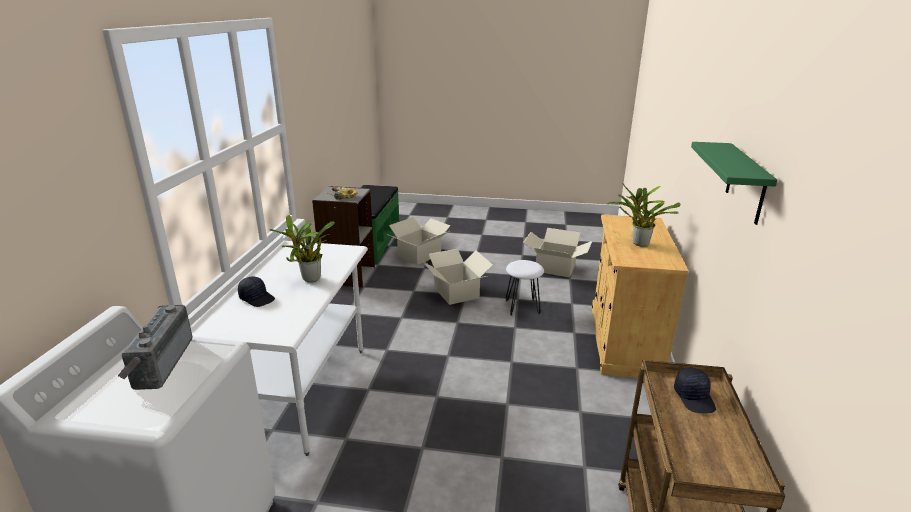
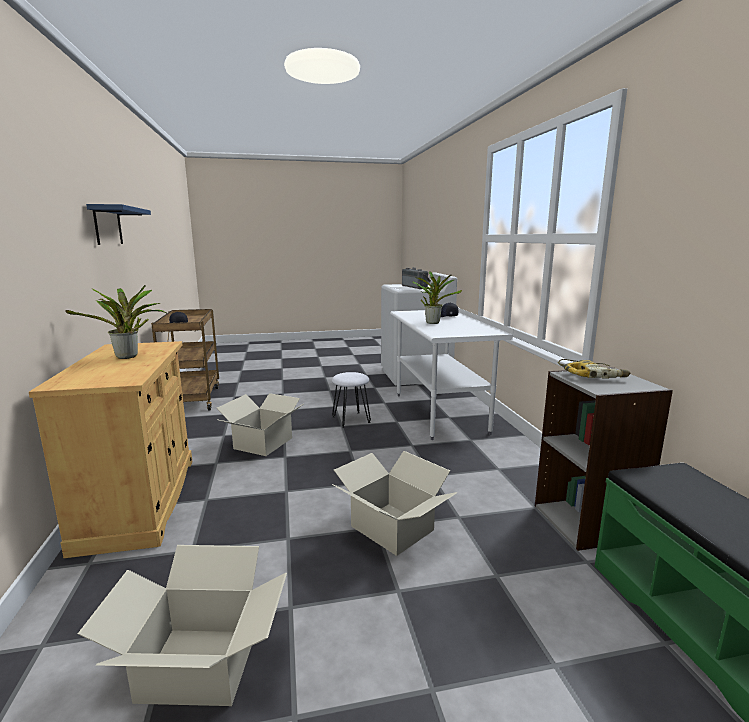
camera: 160 degrees right, 10 degrees down
cardboard box [387,217,450,265] -> cardboard box moved to [217,393,303,456]
white stool [506,260,544,316] -> white stool moved to [332,372,371,428]
green shelf [691,142,778,225] -> blue shelf [86,204,151,245]

